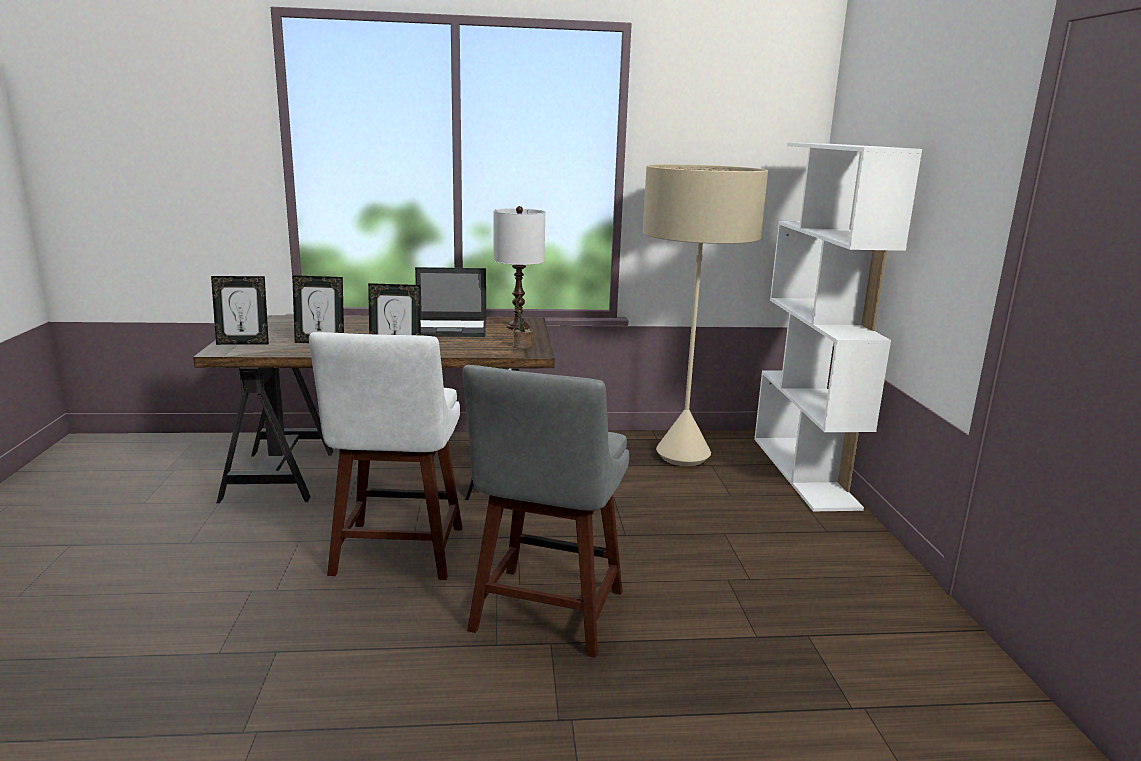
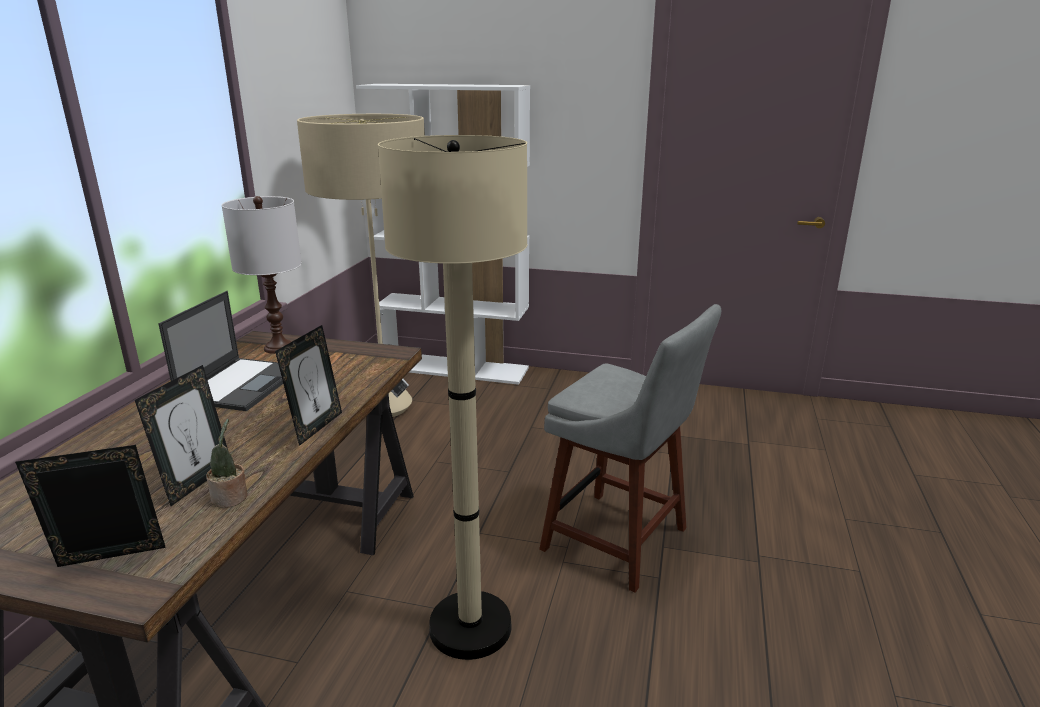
camera: 70 degrees left, 5 degrees up
picture frame [211,276,269,345] -> picture frame turned 120 degrees counterclockwise [15,445,166,567]
white chair [309,332,462,580] -> beige floor lamp [378,135,528,660]
potted plant [513,295,533,349] -> potted plant moved to [206,419,248,508]

